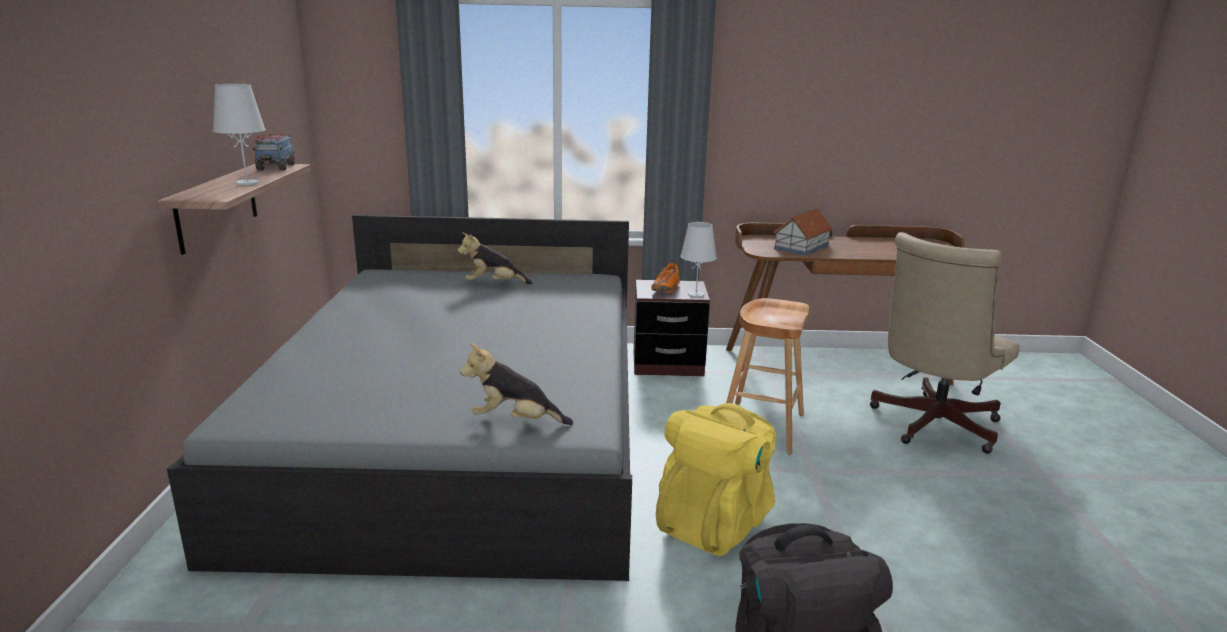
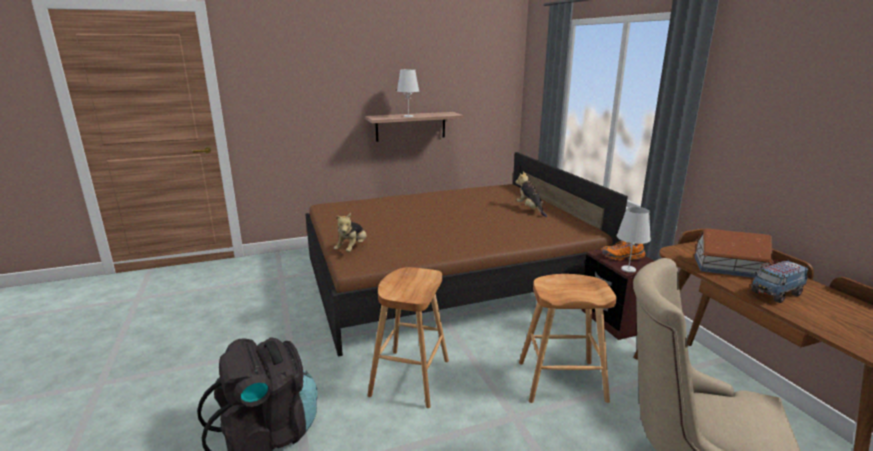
camera: 70 degrees right, 0 degrees up
grey bed [167,215,632,581] -> brown bed [305,152,628,357]
toy truck [253,134,295,170] -> toy truck moved to [751,259,809,303]
plush toy [460,343,573,425] -> plush toy turned 150 degrees counterclockwise [334,213,367,252]
yellow backpack [656,403,776,556] -> brown stool [367,267,449,408]

